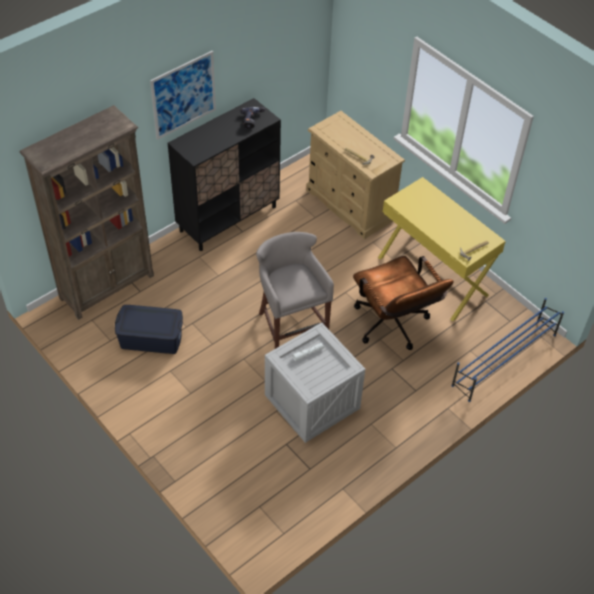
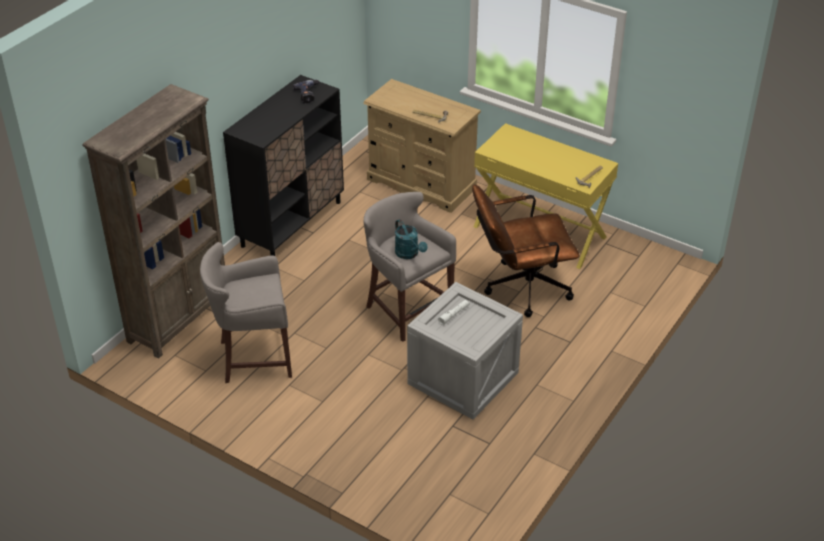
camera: 15 degrees left, 10 degrees down
blue storage box [115,305,183,354] -> grey stool [200,242,292,383]
picture [150,51,216,140] -> none
brown office chair [353,256,454,350] -> brown office chair turned 120 degrees clockwise [472,184,579,317]
blue shoe rack [451,298,564,402] -> none
none -> turquoise watering can [395,219,428,259]

